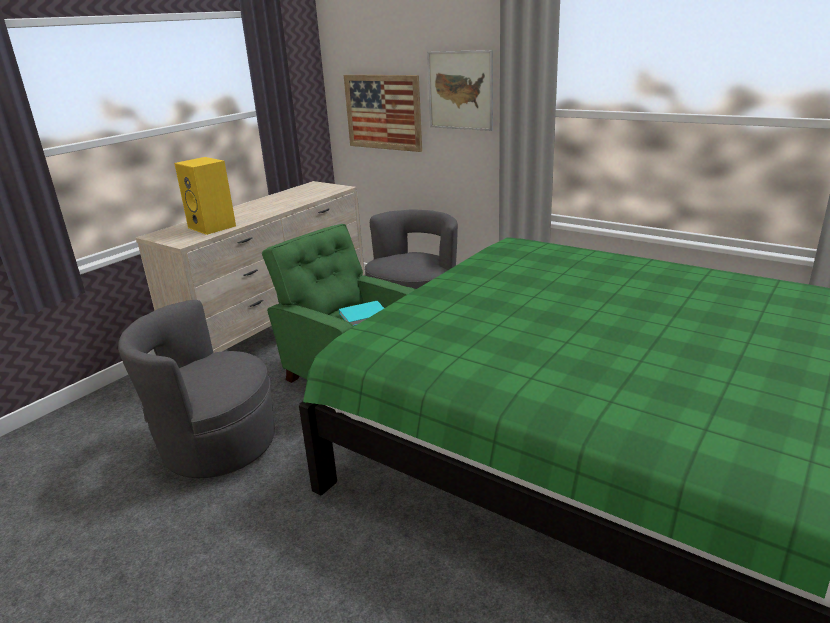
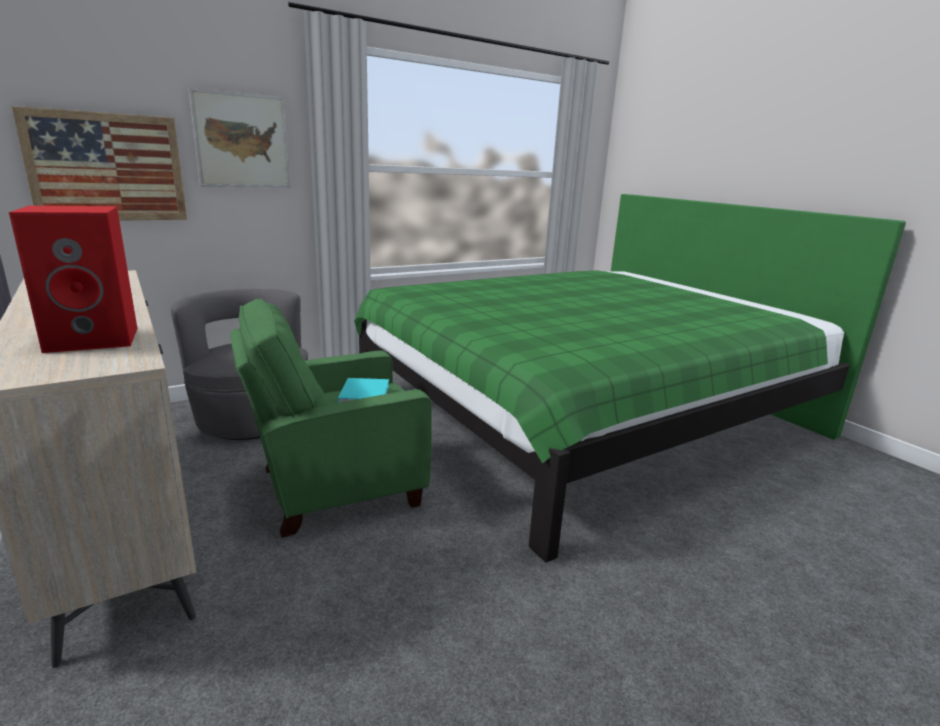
camera: 70 degrees left, 5 degrees down
grey armchair [118,300,275,478] -> none
yellow speaker [174,157,236,235] -> red speaker [9,206,137,353]

